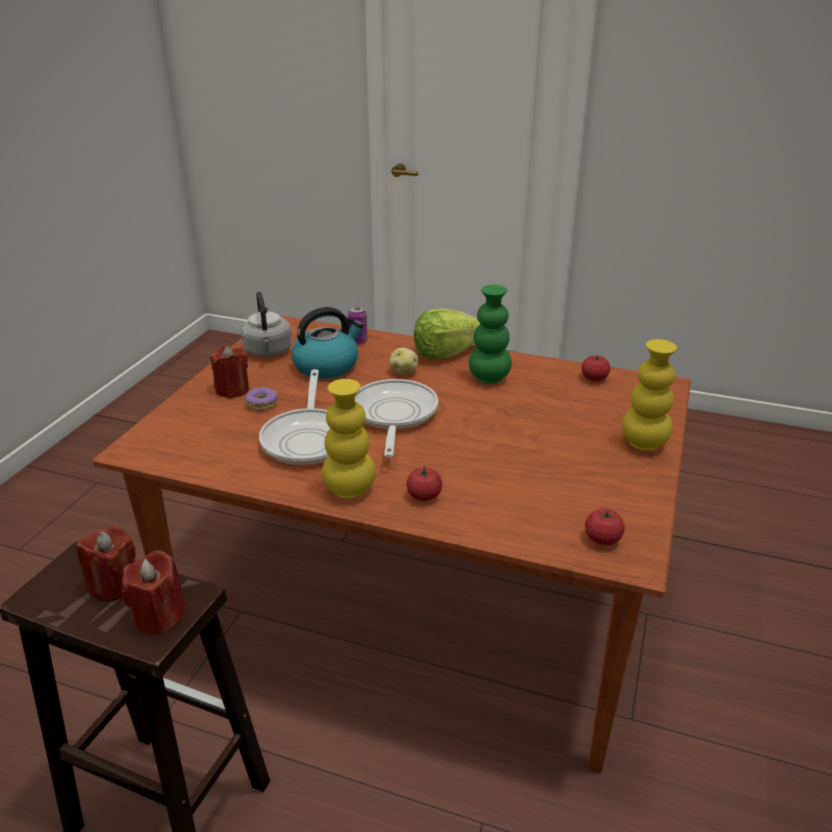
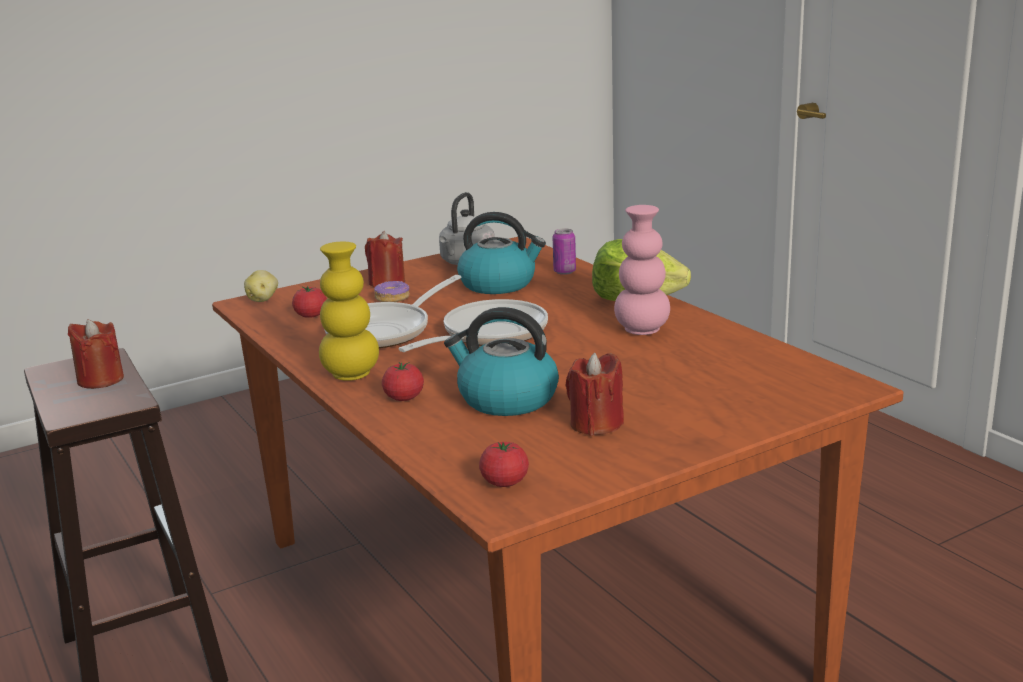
camera: 40 degrees right, 10 degrees down
red candle [122,551,186,634] -> red candle moved to [566,352,624,436]
potato [389,348,418,375] -> potato moved to [244,270,278,302]
green vase [469,285,512,384] -> pink vase [614,205,670,335]
tomato [581,355,610,381] -> tomato moved to [292,286,327,318]
yellow vase [622,339,677,451] -> none
none -> kettle [444,307,559,416]

